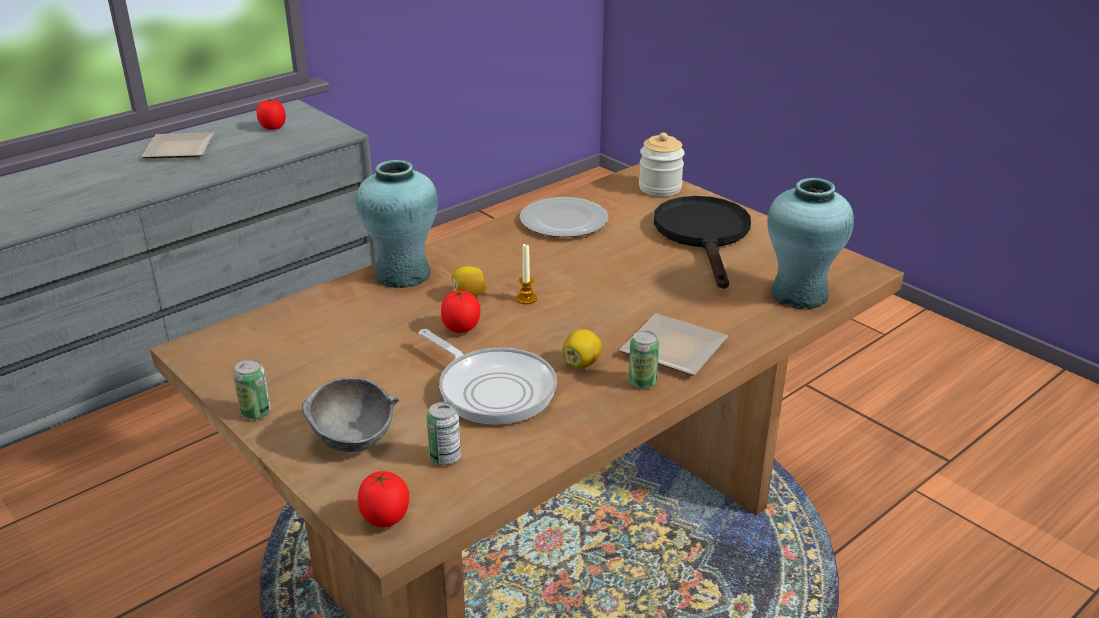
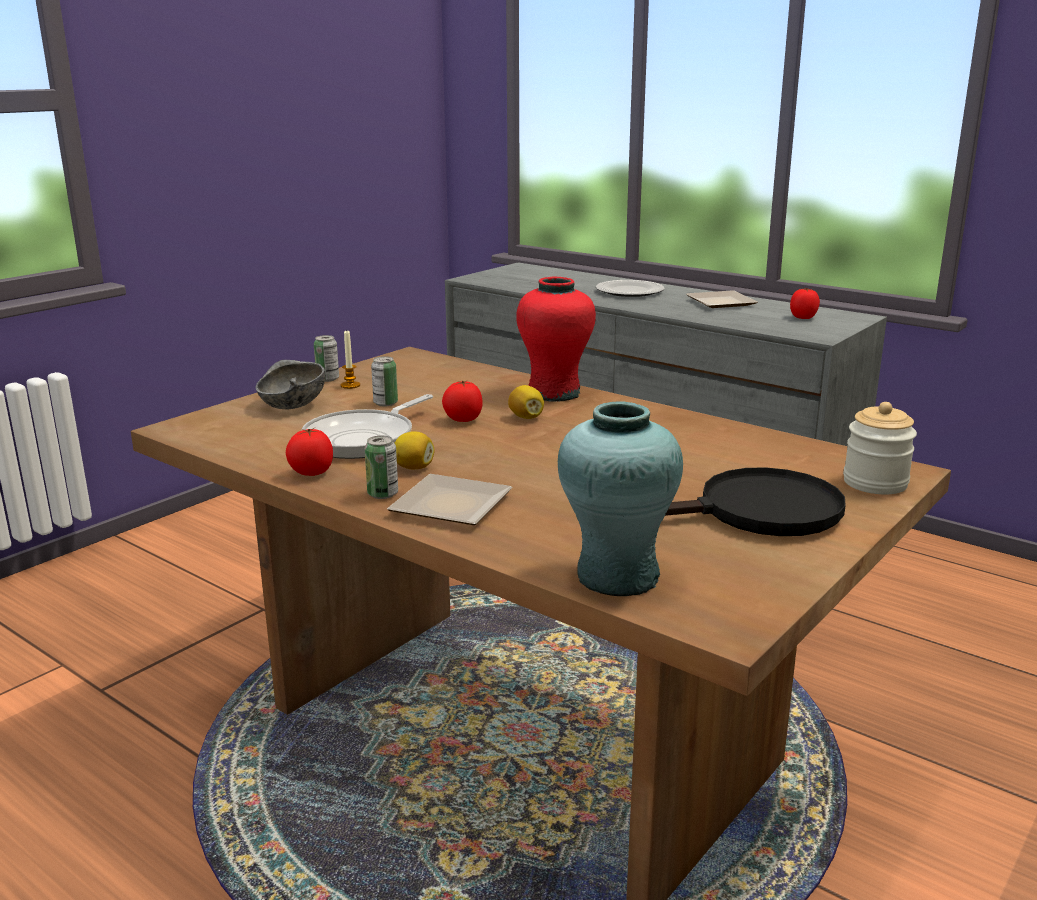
camera: 80 degrees right, 10 degrees down
turquoise vase [356,160,438,288] -> red vase [516,277,596,402]
tomato [358,471,409,527] -> tomato moved to [286,428,333,476]
can [426,402,461,465] -> can moved to [371,356,398,407]
candle [516,244,537,304] -> candle moved to [341,331,360,389]
plate [520,197,608,237] -> plate moved to [596,280,665,297]

